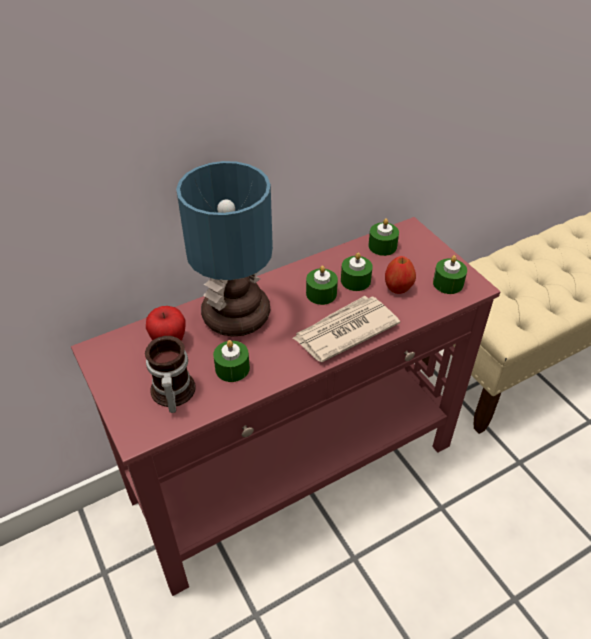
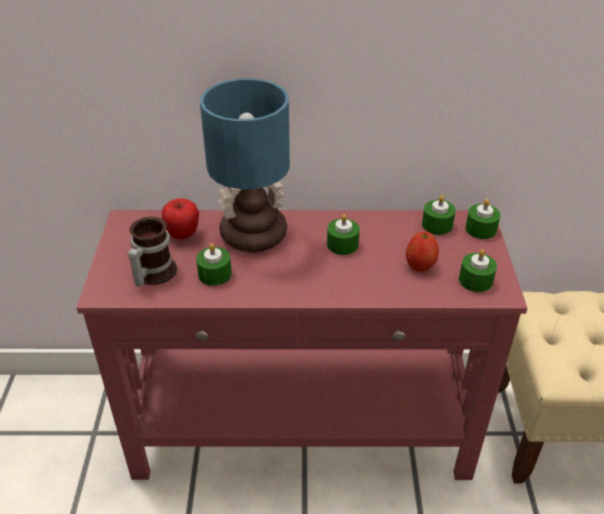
camera: 30 degrees right, 5 degrees down
newspaper [293,296,400,362] -> none
green candle [341,253,373,291] -> green candle moved to [465,199,500,239]

